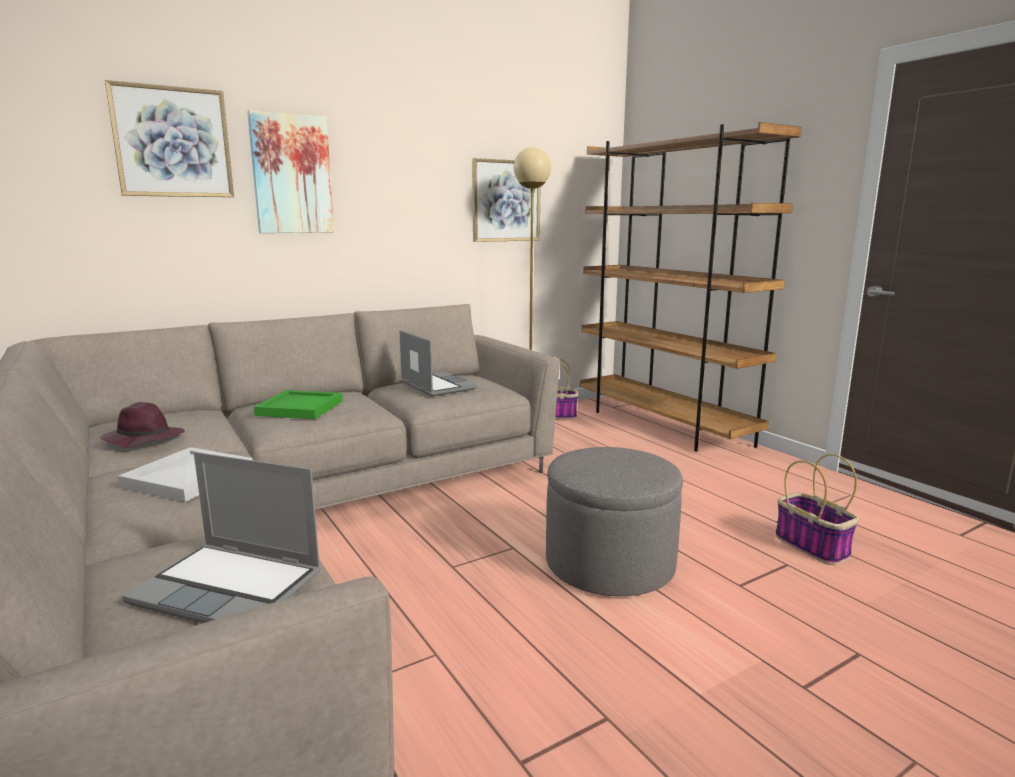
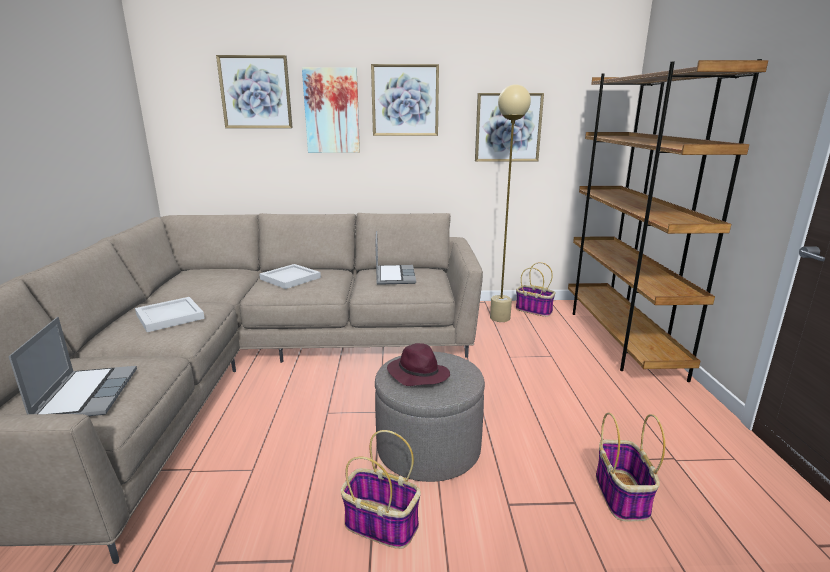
camera: 30 degrees right, 5 degrees up
purple hat [100,402,185,448] -> purple hat moved to [387,343,450,386]
laptop [122,452,321,623] -> laptop turned 150 degrees counterclockwise [8,317,137,416]
green tray [254,390,343,419] -> white tray [259,264,321,289]
none -> basket [341,430,421,549]
none -> picture [371,64,439,136]

